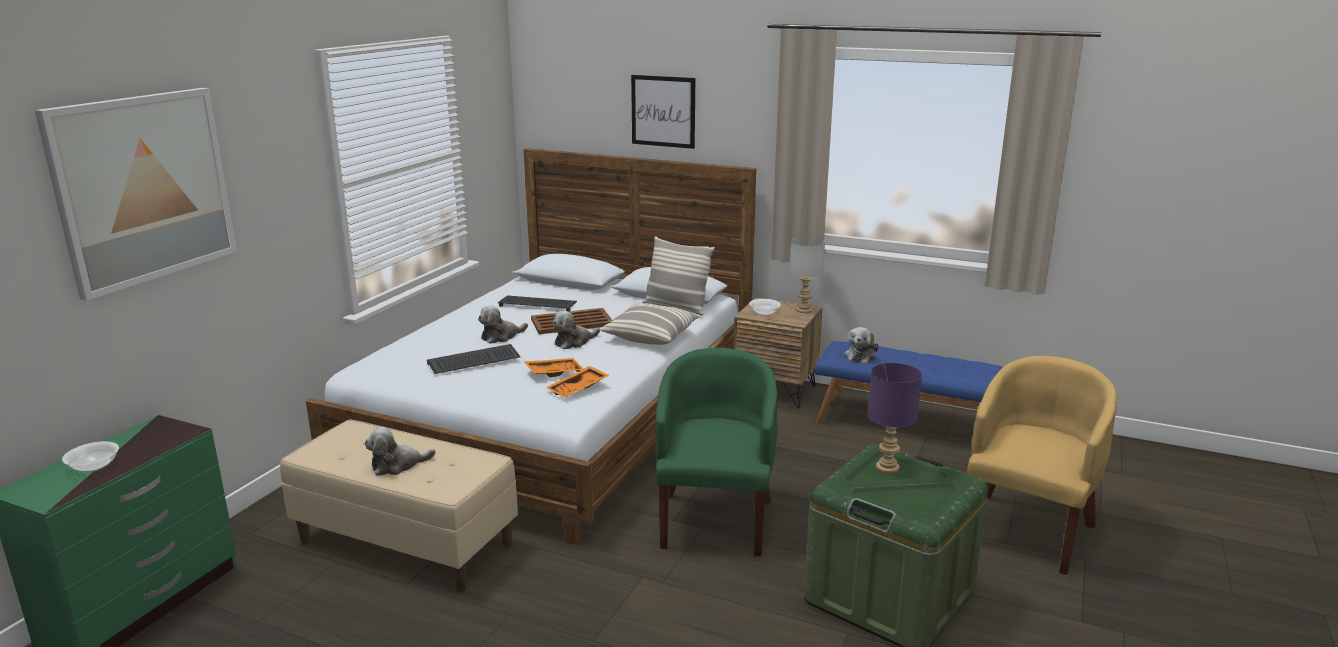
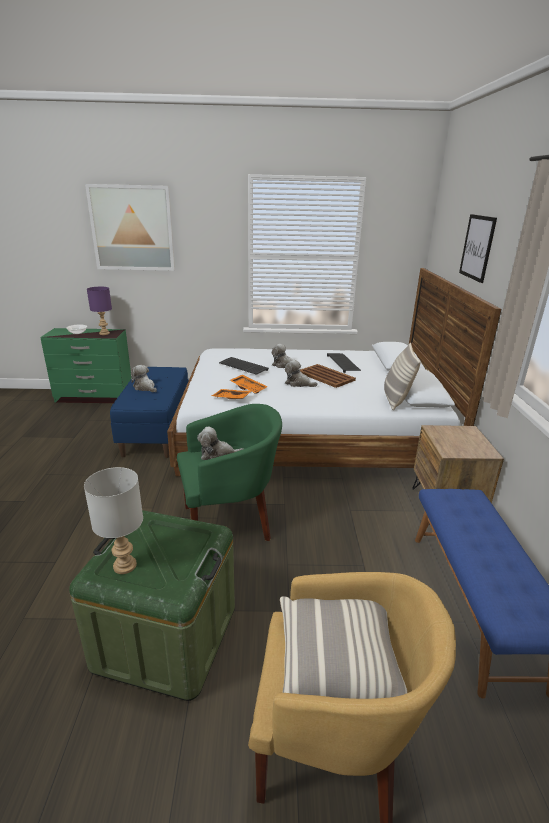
camera: 65 degrees right, 5 degrees up
beige bench [280,419,518,592] -> blue bench [110,367,189,458]
pillow [600,303,700,345] -> pillow moved to [280,596,407,699]
bowl [749,299,781,316] -> none
grey table lamp [790,238,825,313] -> grey table lamp moved to [84,467,143,574]
plush toy [844,327,879,363] -> plush toy moved to [197,427,243,460]
purple table lamp [868,363,922,474] -> purple table lamp moved to [87,287,112,335]

